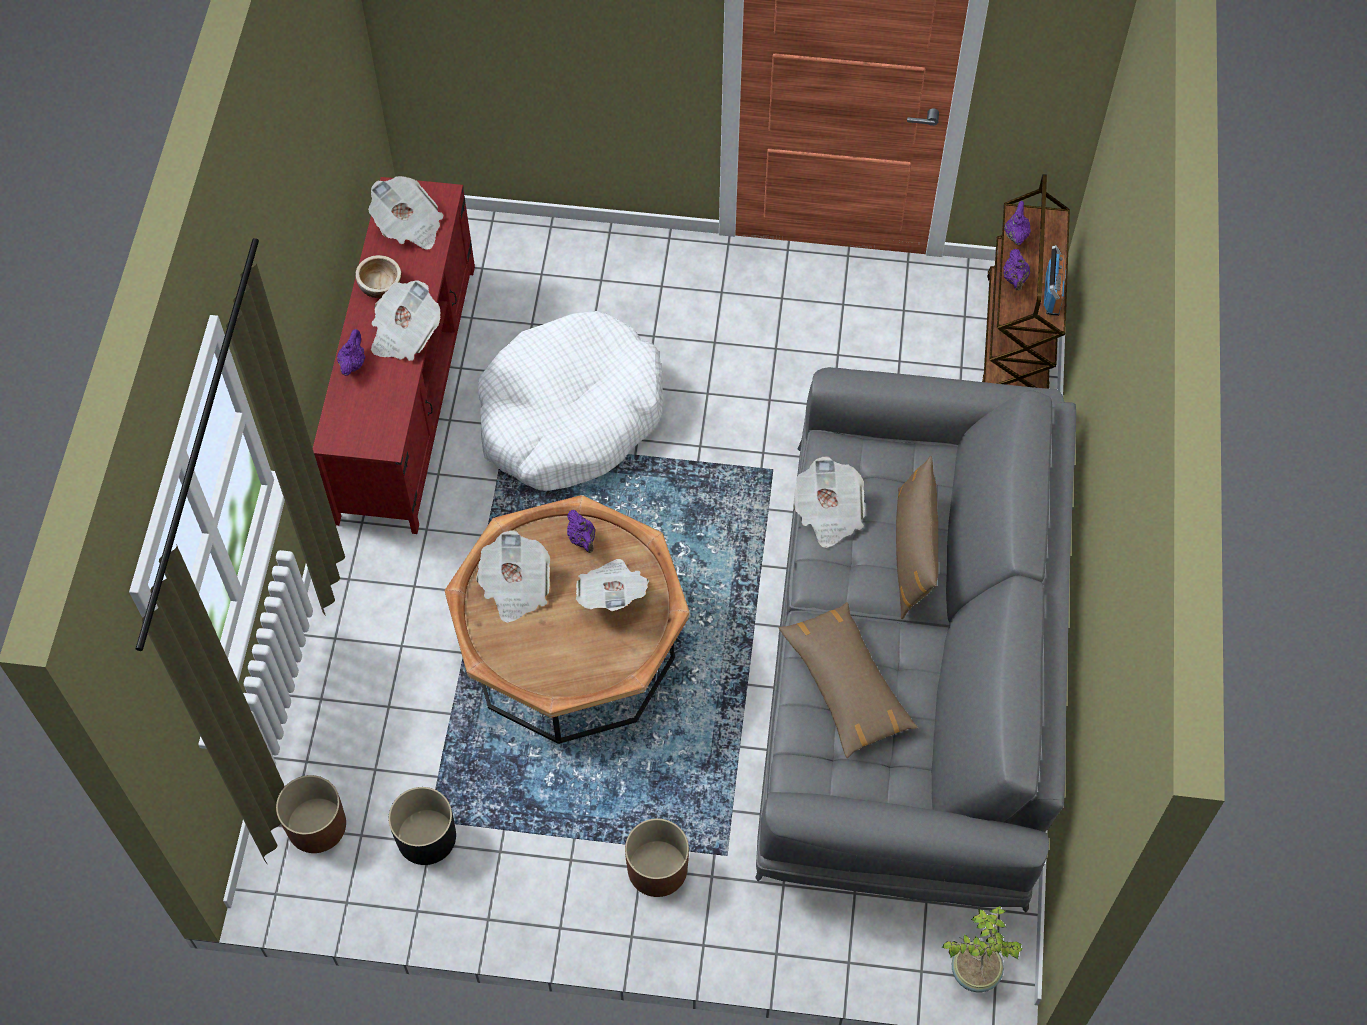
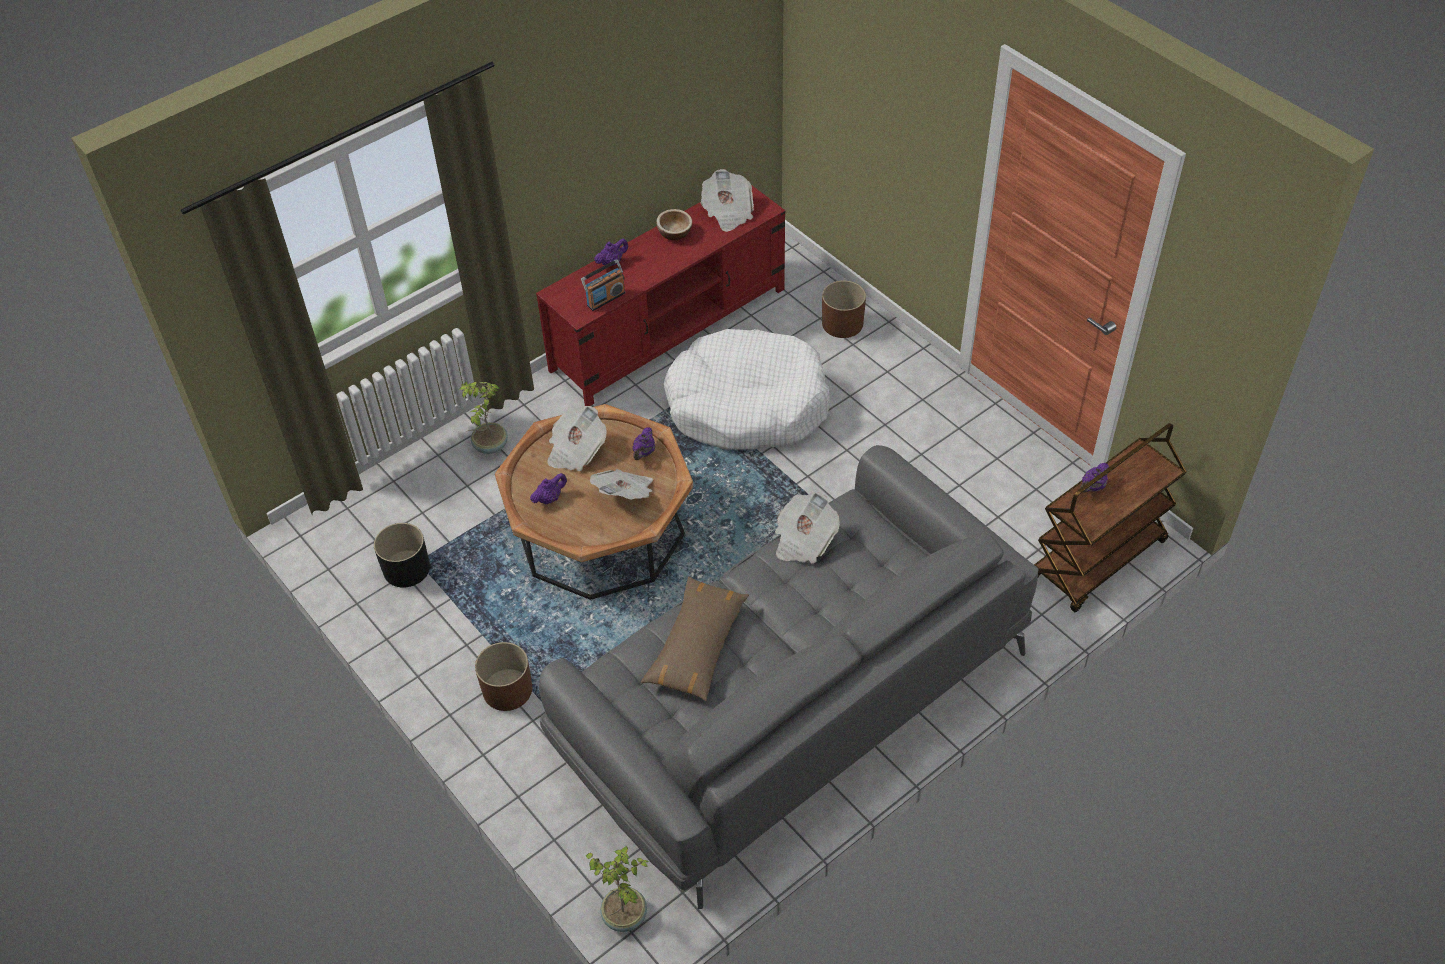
camera: 45 degrees right, 10 degrees down
brown planter [276,775,346,853] -> brown planter moved to [822,281,866,338]
newspaper [371,281,441,361] -> none
brown pillow [896,456,939,619] -> none
purple teapot [1004,201,1031,245] -> purple teapot moved to [530,473,567,504]
radio [1044,245,1066,316] -> radio moved to [581,260,625,311]
none -> potted plant [459,382,508,454]

